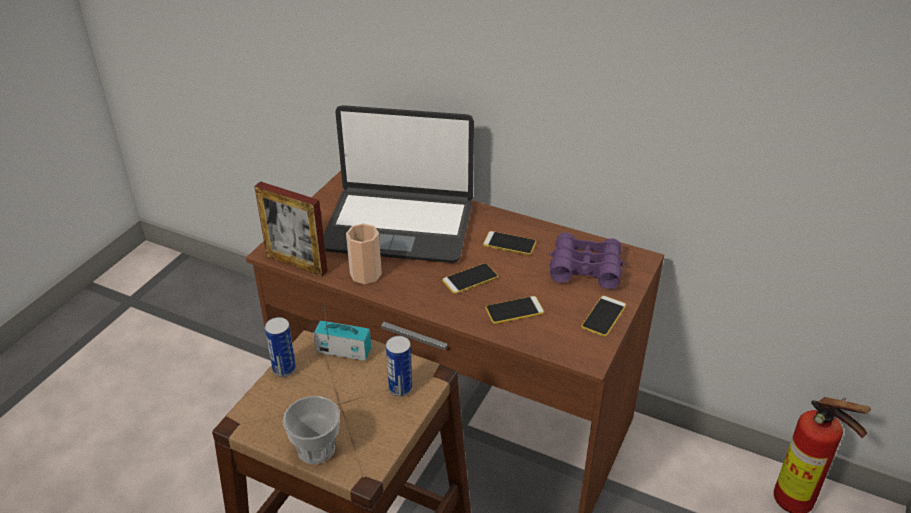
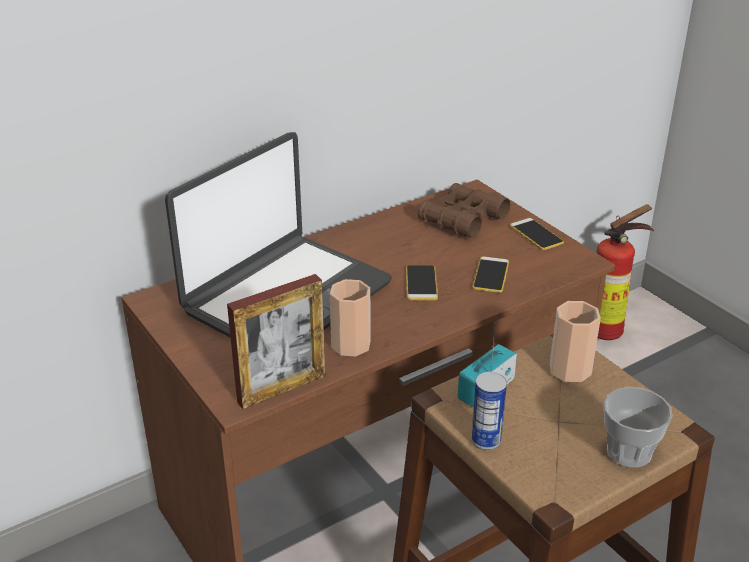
camera: 60 degrees left, 5 degrees down
can [386,336,412,397] -> cup [550,301,601,382]
phone [483,231,536,255] -> none
purple binoculars [549,233,625,289] -> brown binoculars [417,183,510,238]

